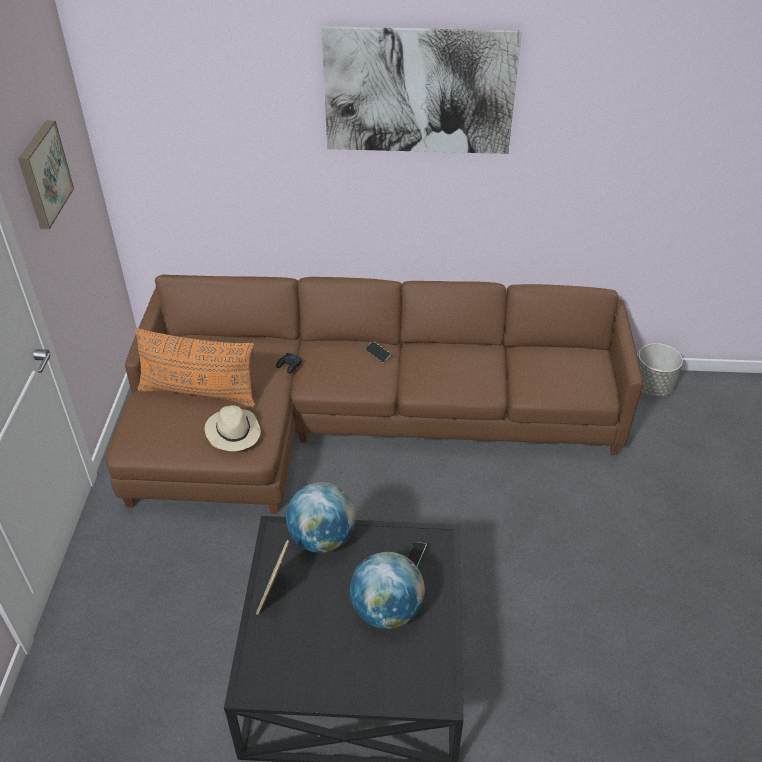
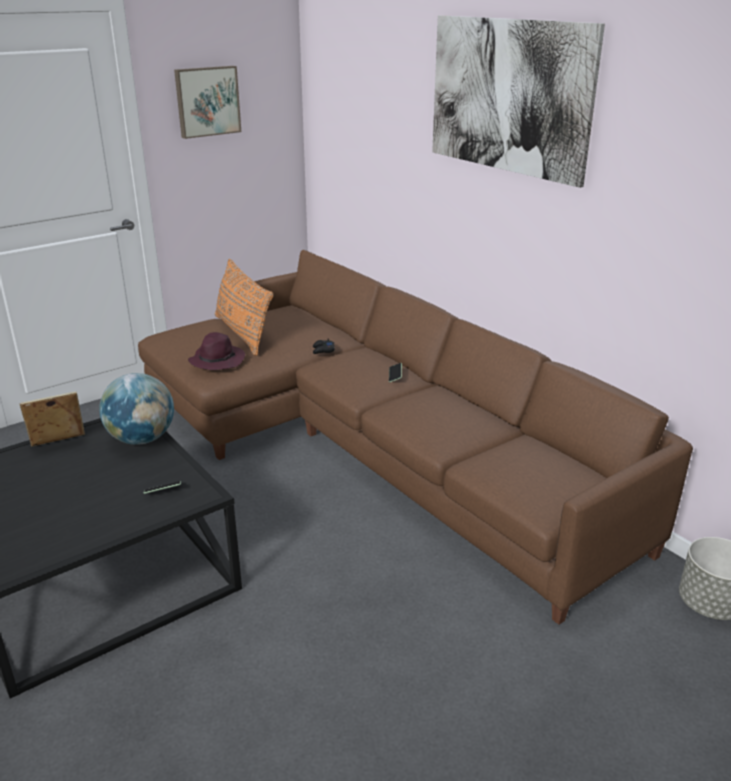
camera: 50 degrees right, 15 degrees down
beige hat [205,405,261,451] -> purple hat [188,332,245,370]
globe [350,552,425,629] -> none

